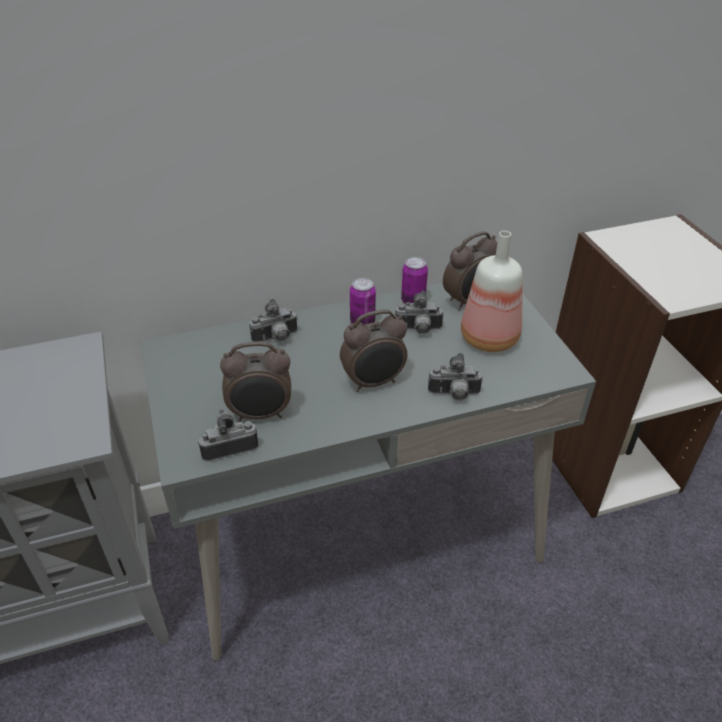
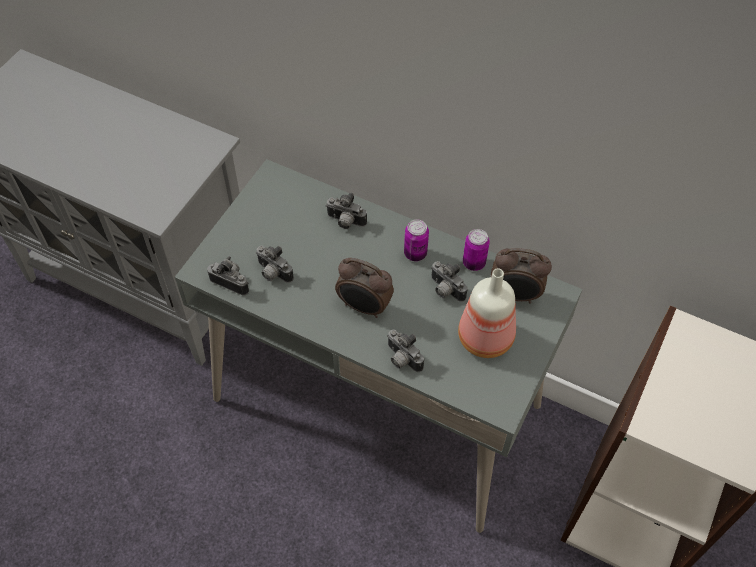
camera: 45 degrees right, 15 degrees up
alarm clock [220,341,291,422] -> camera [256,246,294,283]

